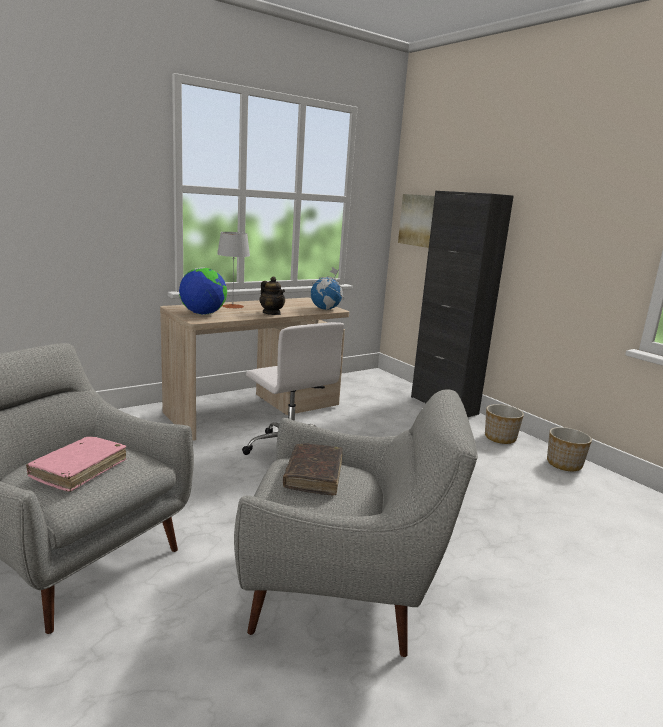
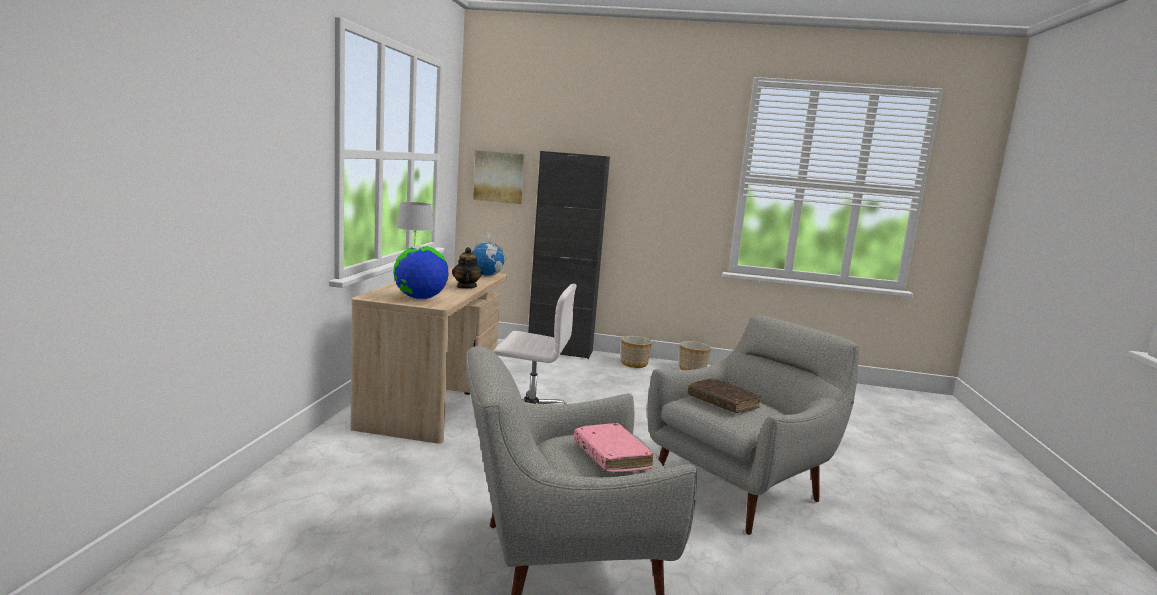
camera: 45 degrees left, 5 degrees down
teapot [259,277,285,315] -> teapot turned 105 degrees counterclockwise [452,247,483,289]

